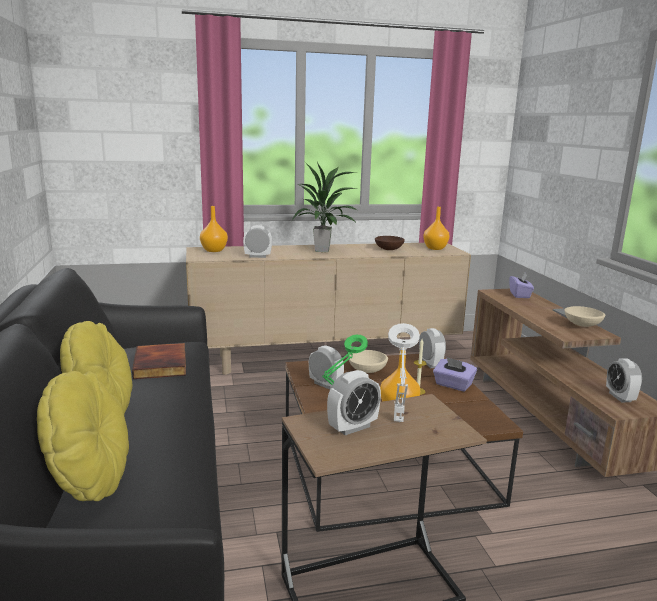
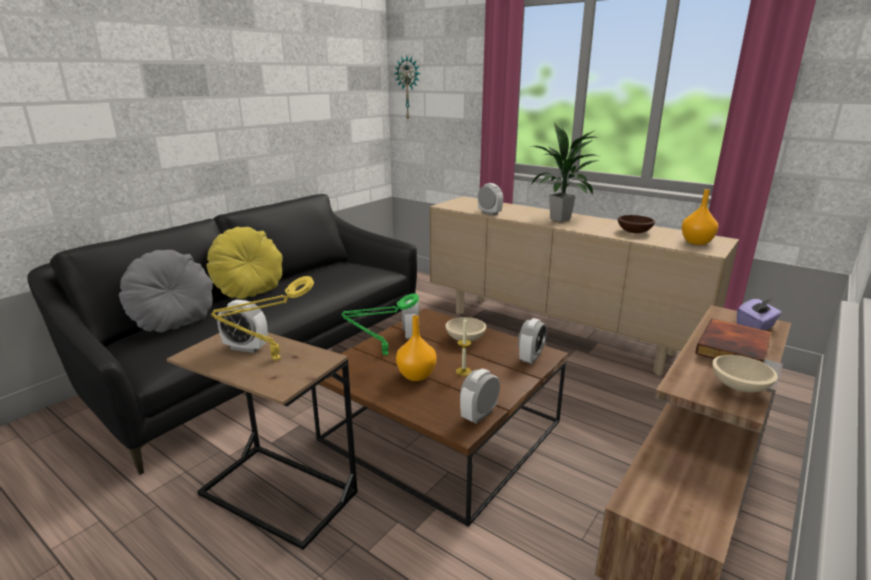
camera: 50 degrees right, 5 degrees up
yellow pillow [37,371,129,501] -> grey pillow [119,250,213,333]
book [132,343,186,379] -> book moved to [695,318,772,363]
orange vase [200,206,228,252] -> none
white table lamp [388,323,420,422] -> yellow table lamp [211,276,314,361]
purple tissue box [433,357,477,392] -> none
alarm clock [606,358,642,402] -> alarm clock moved to [460,369,500,424]
none -> wall clock [394,56,421,119]

